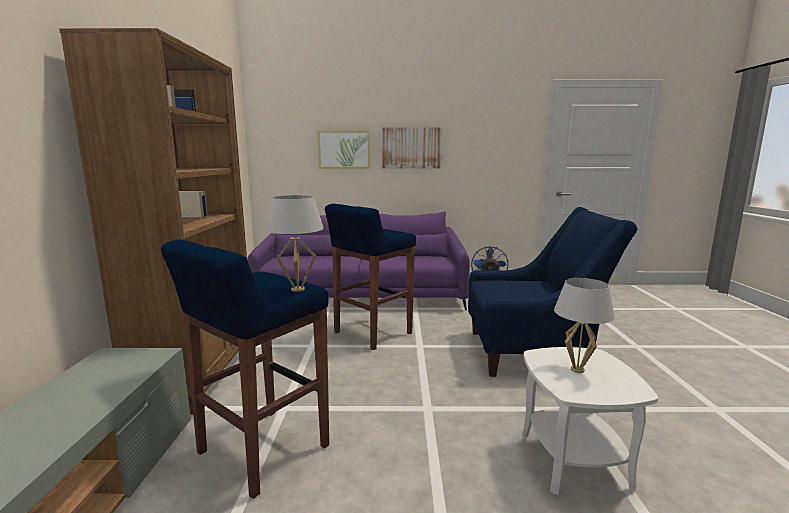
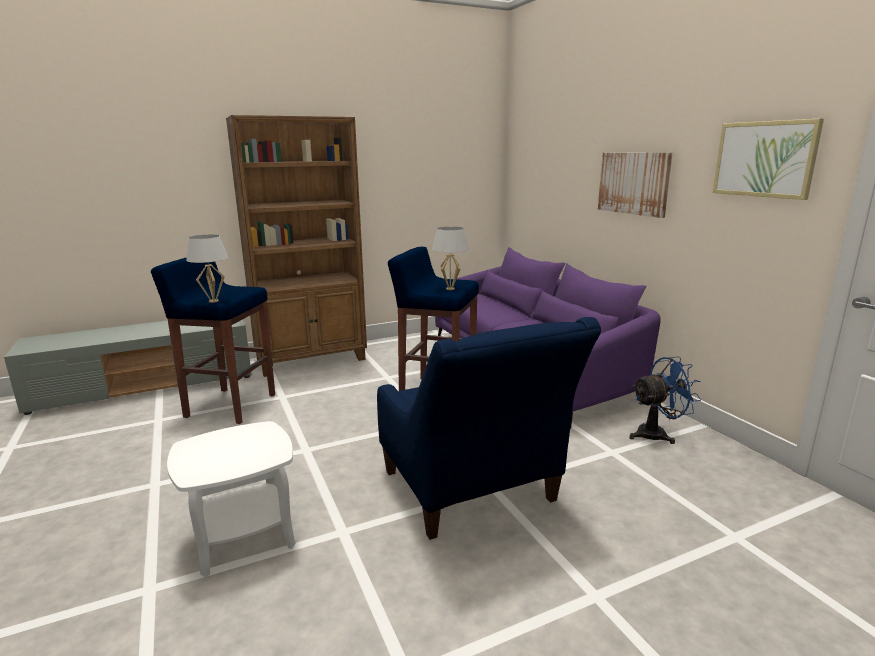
camera: 65 degrees right, 5 degrees up
picture [317,130,370,169] -> picture moved to [713,118,824,200]
white table lamp [554,278,615,373] -> white table lamp moved to [432,227,469,290]

